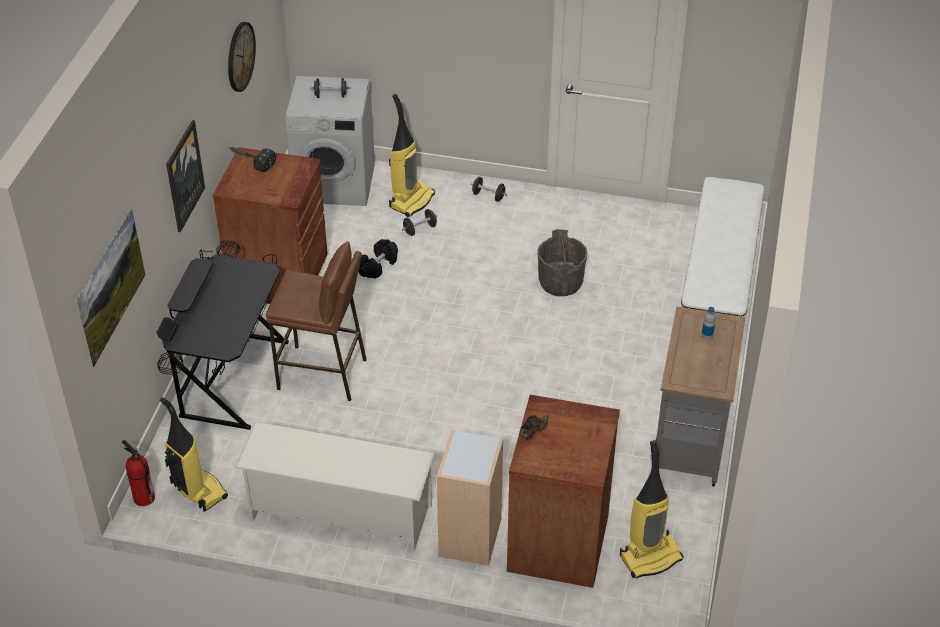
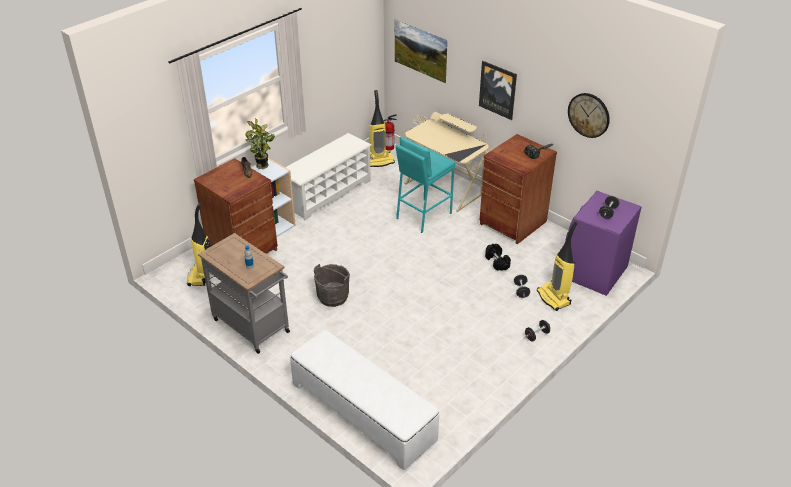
camera: 120 degrees right, 5 degrees down
black desk [156,240,289,430] -> beige desk [402,112,491,212]
brown stool [266,241,367,401] -> turquoise stool [395,136,455,233]
white washing machine [285,76,375,206] -> purple washing machine [565,191,642,296]
grey bucket [537,229,588,296] -> grey bucket moved to [314,264,350,307]
none -> potted plant [245,118,275,169]

